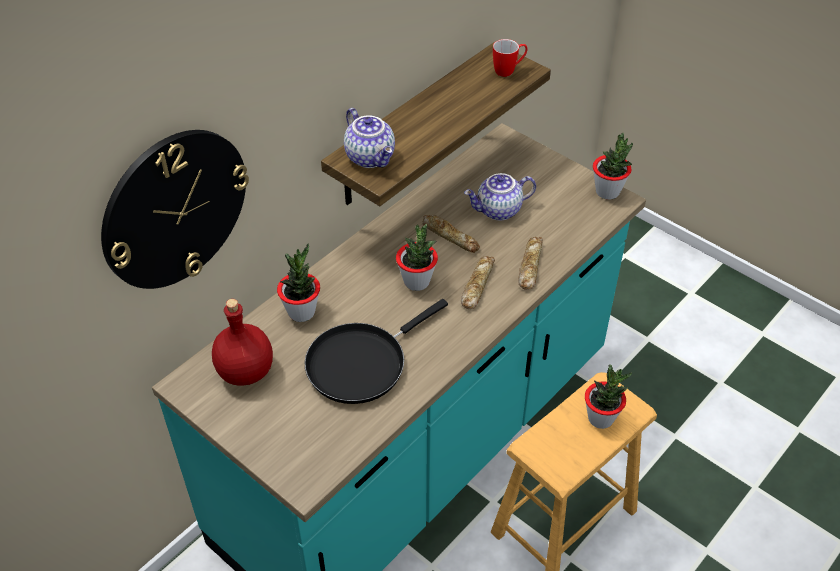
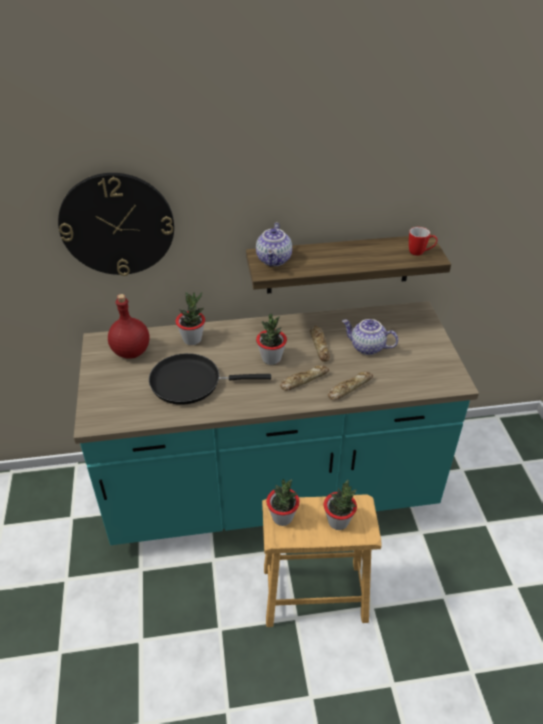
camera: 40 degrees right, 5 degrees down
potted plant [593,132,633,200] -> potted plant moved to [266,479,300,526]

